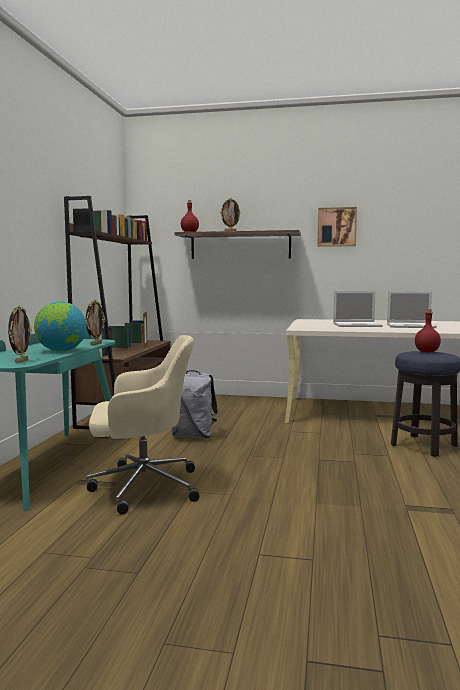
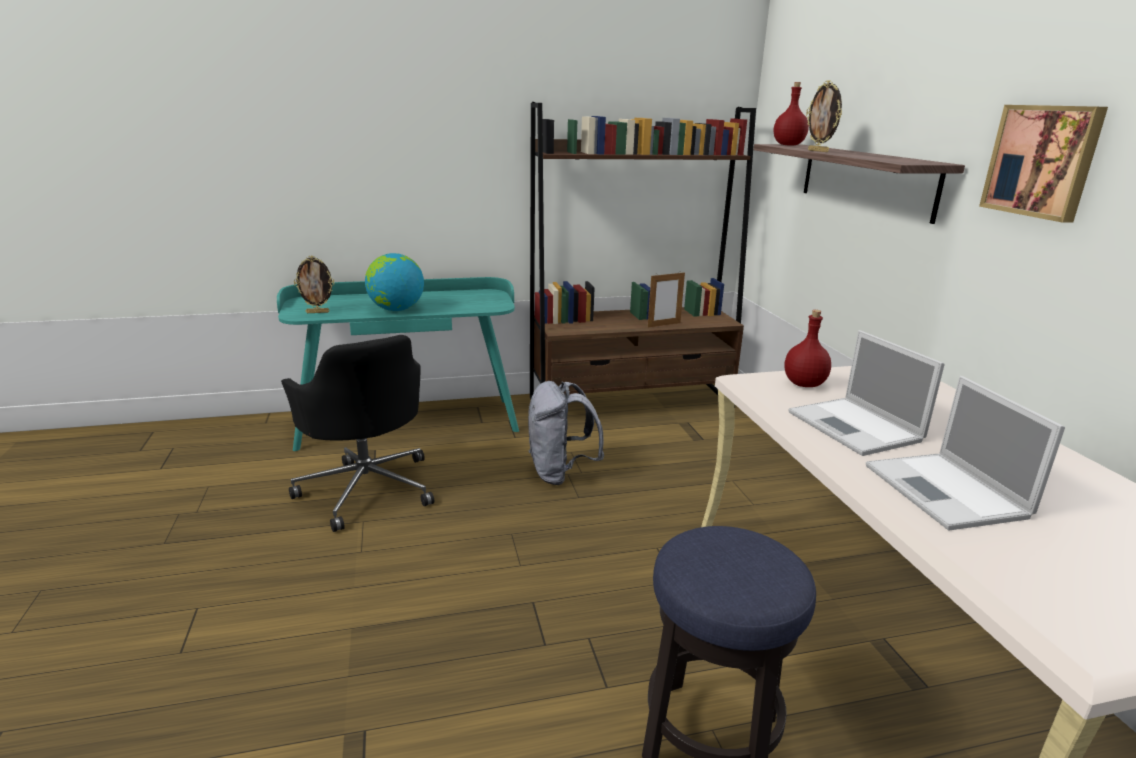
camera: 65 degrees right, 15 degrees up
picture frame [86,299,105,345] -> none
beige office chair [86,335,199,515] -> black office chair [281,335,434,532]
red bottle [415,309,441,352] -> red bottle moved to [784,310,831,387]

